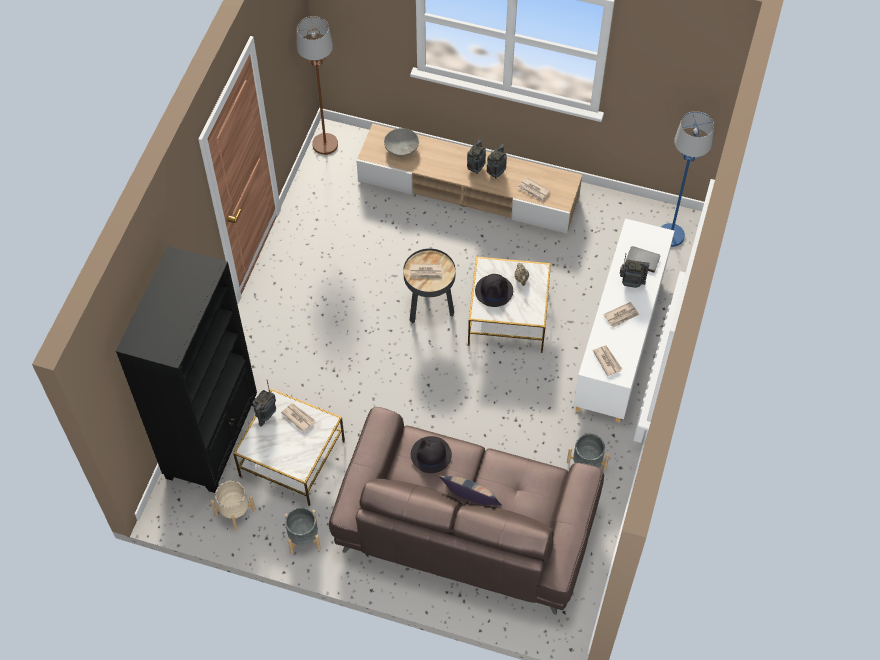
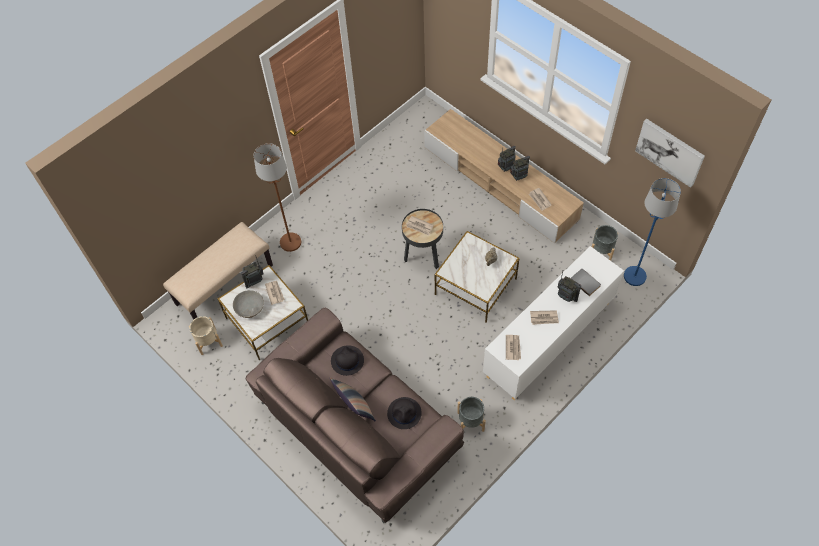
camera: 30 degrees right, 0 degrees up
black bookcase [116,246,257,493] -> beige bench [163,222,273,320]
grey planter [285,507,321,554] -> grey planter moved to [592,225,618,261]
brown floor lamp [297,16,338,155] -> brown floor lamp moved to [254,143,301,252]
grey bowl [384,128,419,157] -> grey bowl moved to [233,290,264,318]
black hat [475,274,513,307] -> black hat moved to [387,397,422,429]
none -> picture [635,119,705,188]

